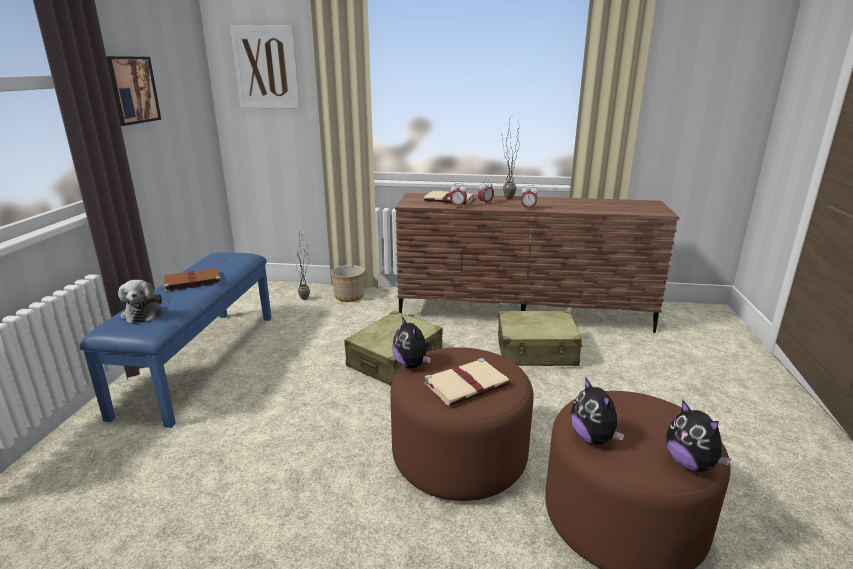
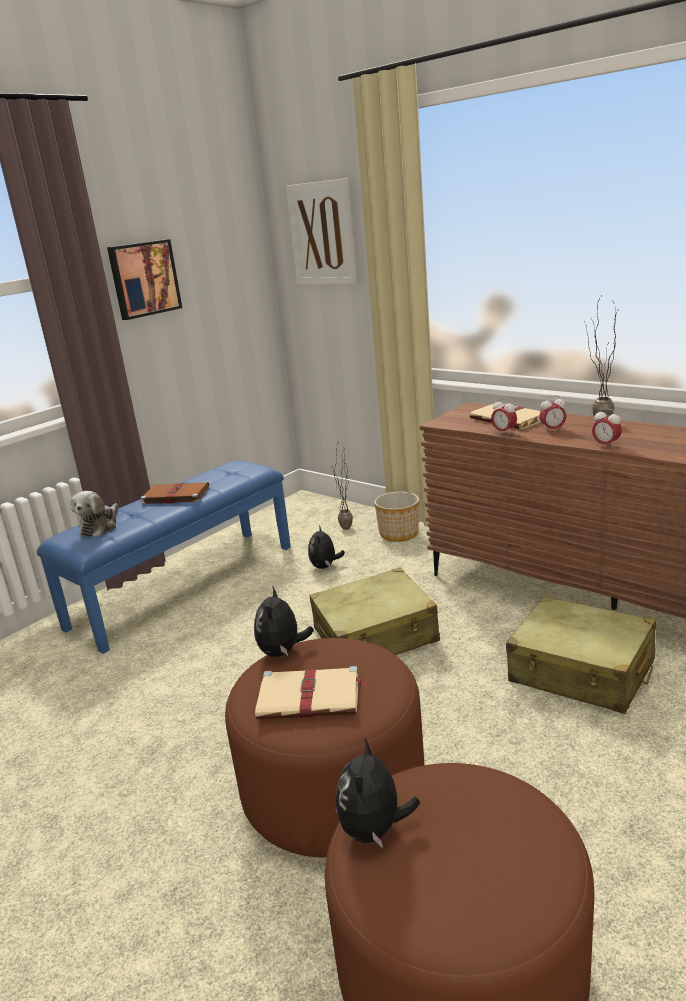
camera: 35 degrees right, 0 degrees up
plush toy [666,399,732,472] -> plush toy moved to [308,525,345,569]

